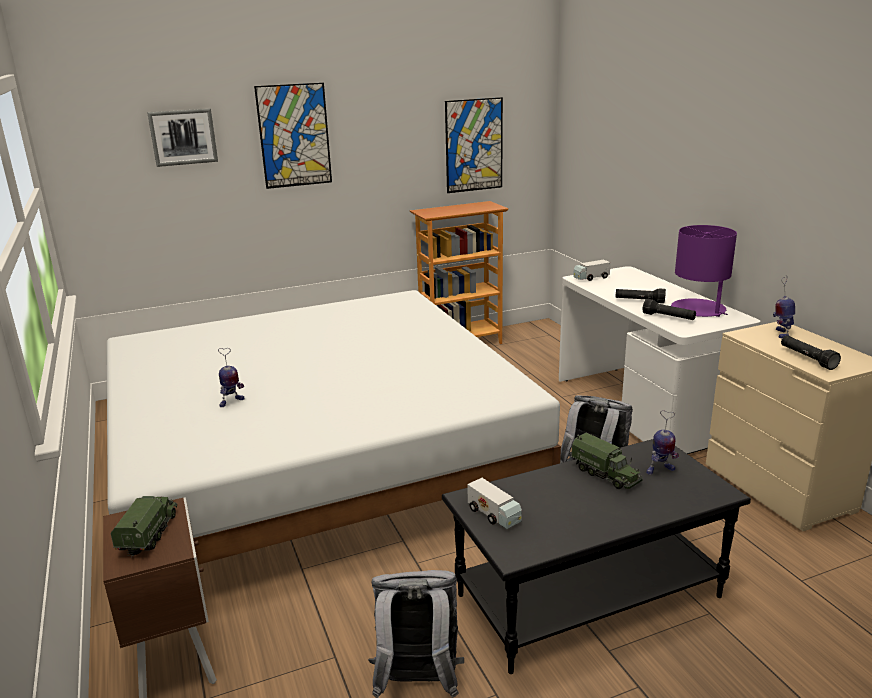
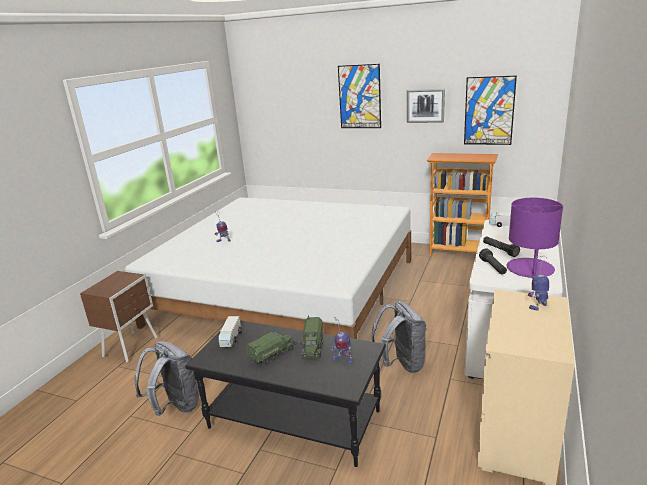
camera: 45 degrees right, 0 degrees up
toy truck [110,496,177,556] -> toy truck moved to [247,332,296,364]
picture [147,108,218,167] -> picture moved to [407,89,445,123]
black flashlight [781,335,841,370] -> none

